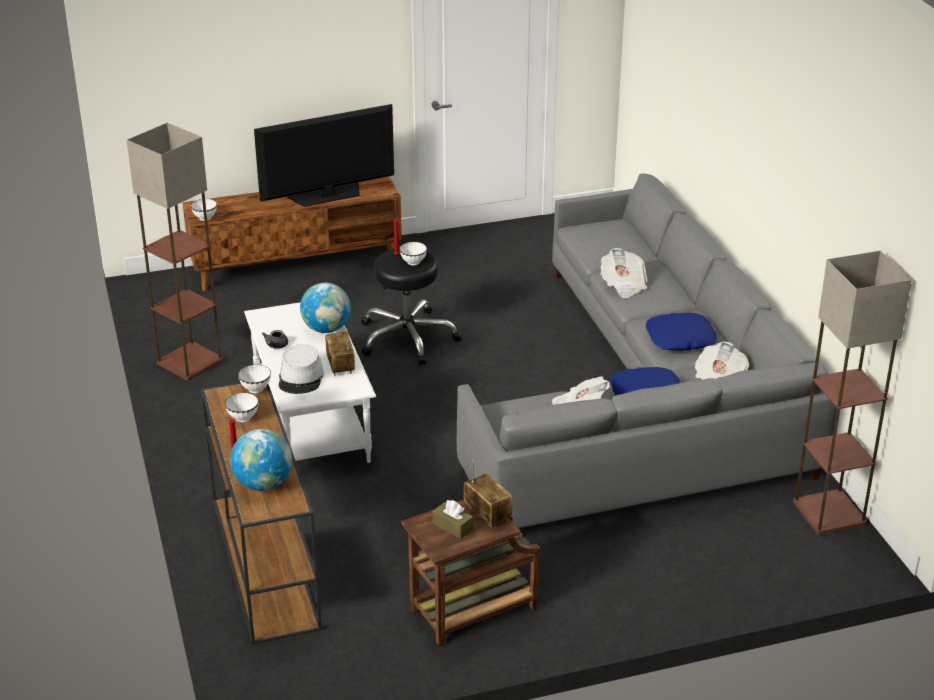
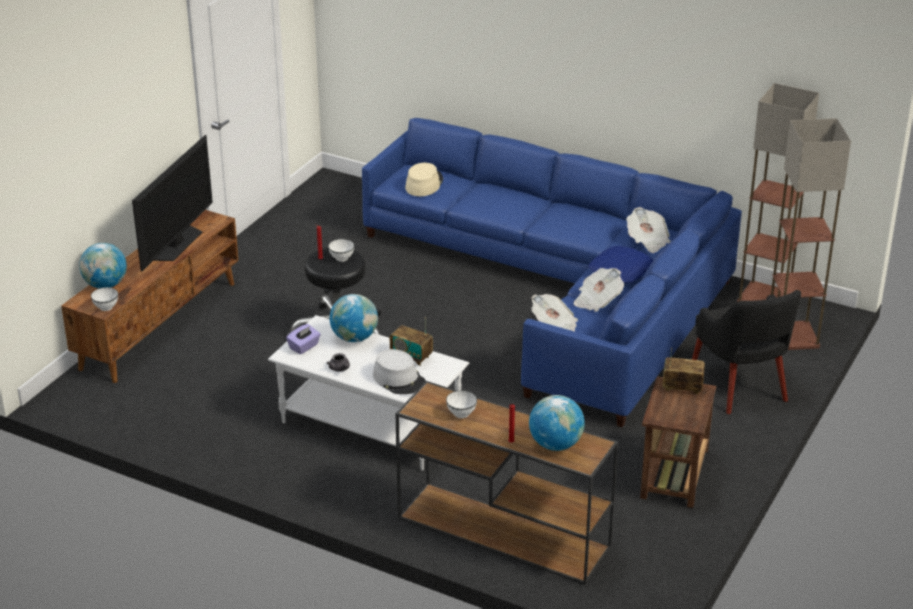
camera: 45 degrees left, 0 degrees up
floor lamp [127,123,224,381] -> floor lamp moved to [771,118,851,350]
white bowl [238,365,271,393] -> none
brown tissue box [433,500,473,539] -> none
grey sofa [457,173,837,528] -> blue sofa [362,118,742,427]
newspaper [600,248,647,299] -> newspaper moved to [531,294,578,332]
blue pillow [646,312,717,351] -> none
none -> globe [79,243,127,288]
none -> purple tissue box [286,324,321,354]
none -> beige hat [405,163,443,197]
none -> black armchair [692,290,801,414]

